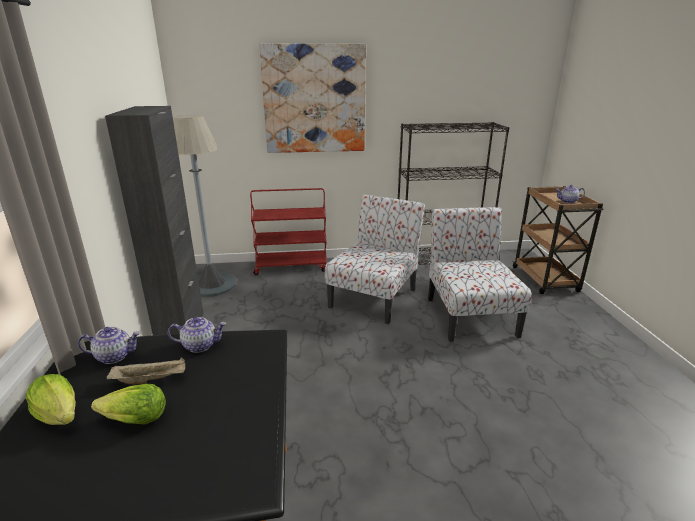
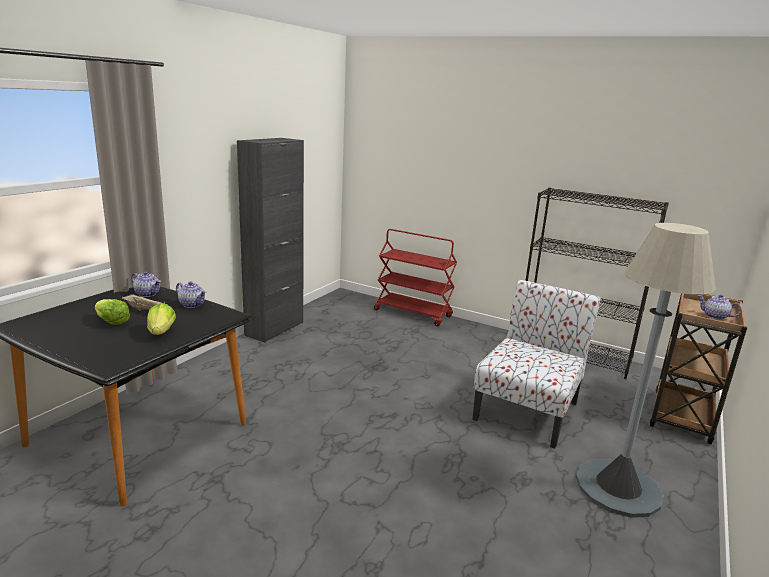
camera: 35 degrees right, 5 degrees down
lettuce [26,374,76,425] -> lettuce moved to [147,303,176,335]
grey floor lamp [173,115,237,297] -> grey floor lamp moved to [576,223,716,518]
picture [259,44,366,153] -> none
chair [325,194,425,324] -> none

